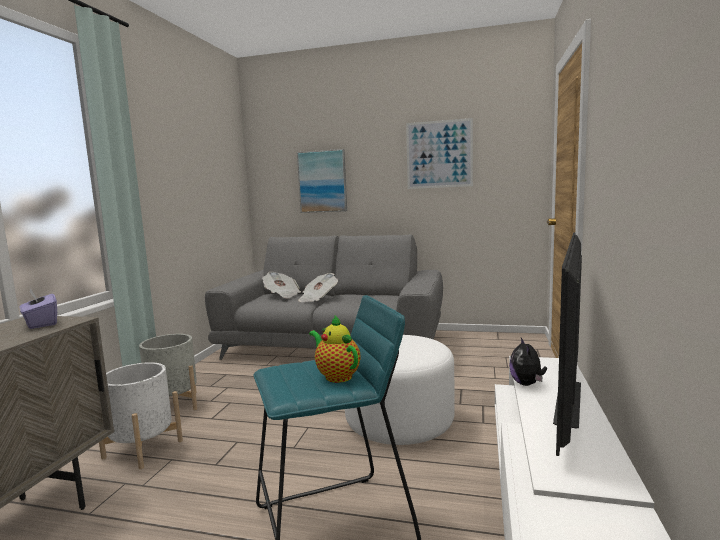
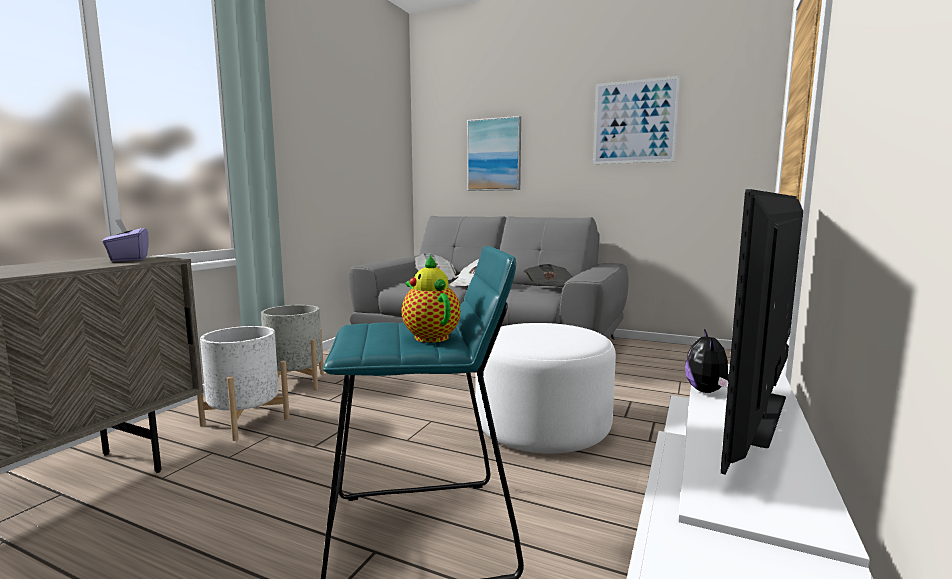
camera: 10 degrees right, 0 degrees up
none -> newspaper [524,264,573,286]

